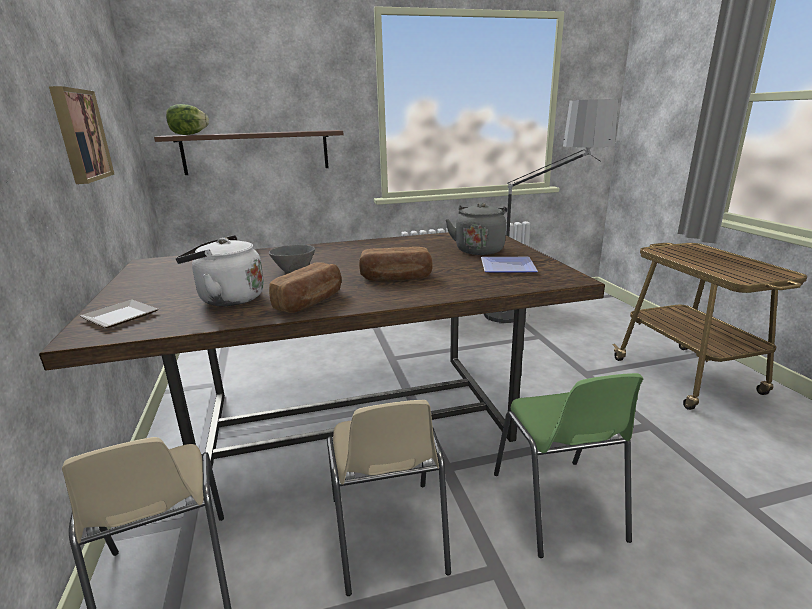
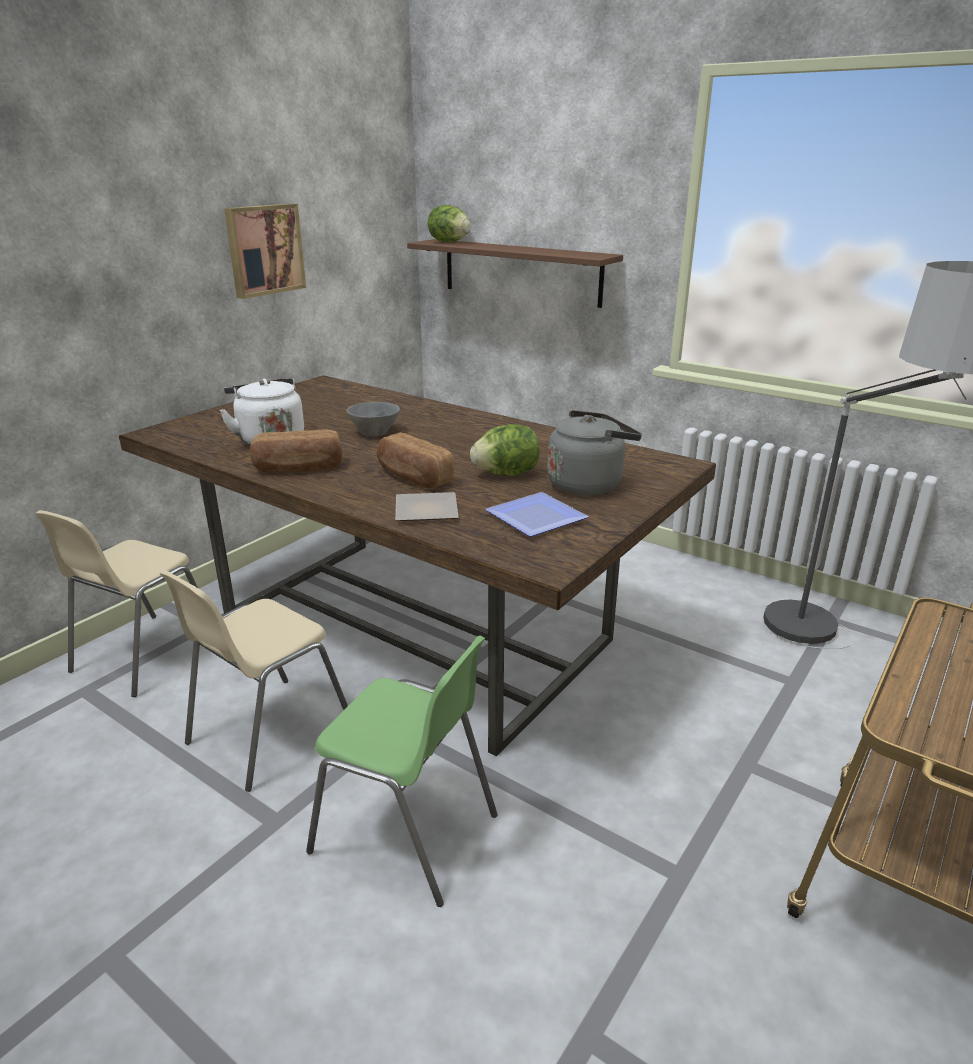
camera: 50 degrees right, 5 degrees up
plate [80,300,158,328] -> plate moved to [395,492,459,521]
green chair [494,373,643,558] -> green chair turned 105 degrees counterclockwise [306,636,498,907]
none -> lettuce [470,424,540,476]

